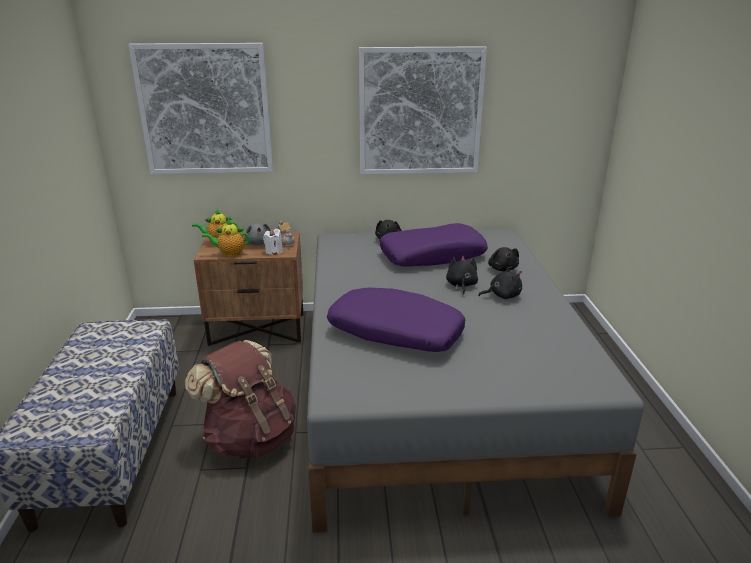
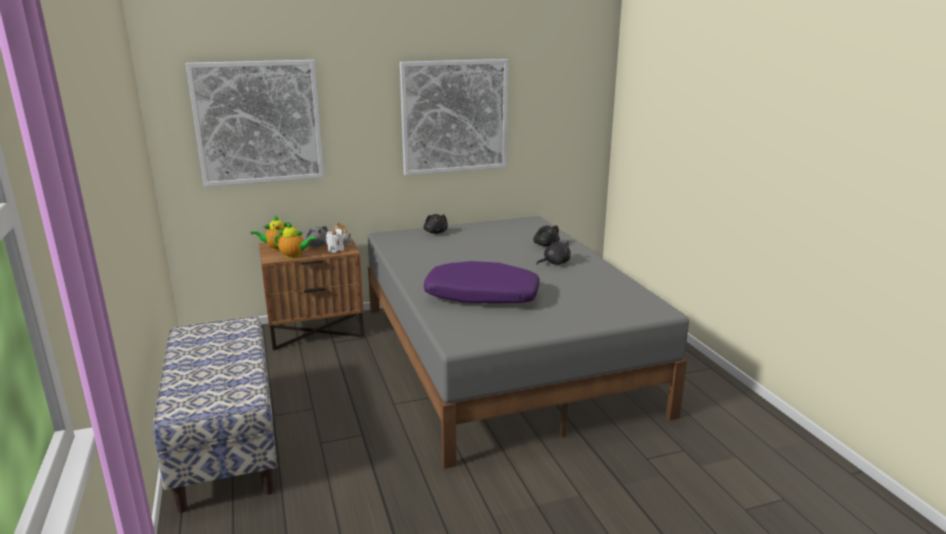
camera: 15 degrees left, 5 degrees down
brown backpack [185,340,296,459] -> none
teapot [202,219,250,257] -> teapot turned 150 degrees counterclockwise [274,222,316,258]
purple pillow [379,223,488,267] -> none
black plush toy [446,256,478,295] -> none

